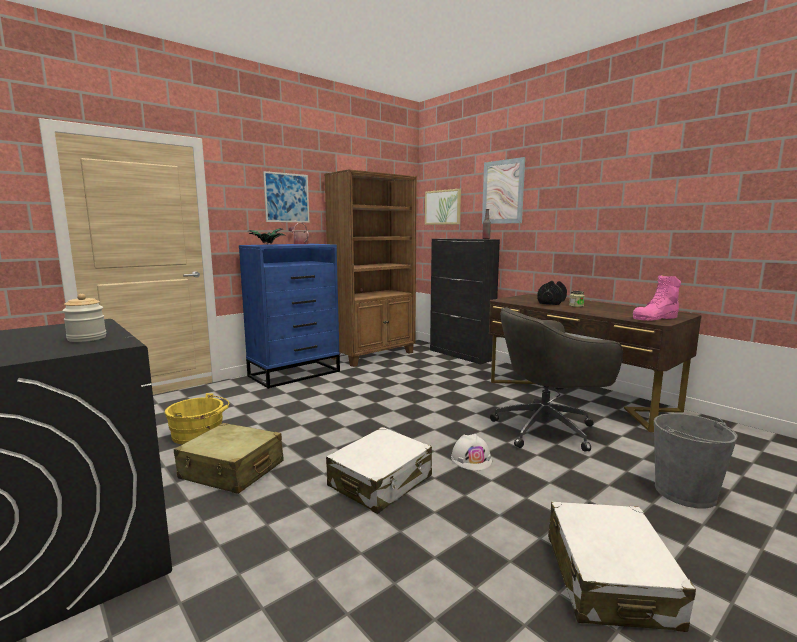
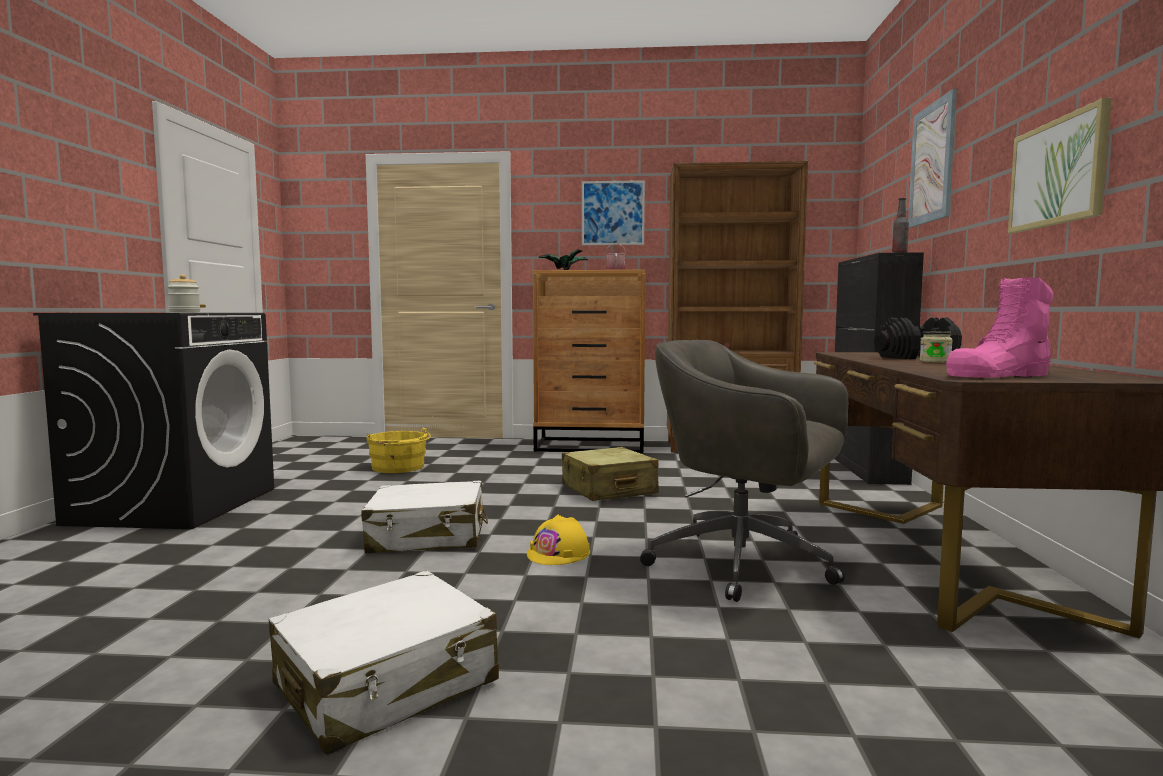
camera: 45 degrees right, 5 degrees down
beige suitcase [174,423,284,494] -> beige suitcase moved to [562,447,659,501]
blue dresser [239,244,340,389] -> brown dresser [532,270,646,453]
picture [425,189,461,225] -> picture moved to [1008,98,1112,233]
white hard hat [451,434,492,471] -> yellow hard hat [527,515,590,565]
pink boot [633,275,681,321] -> pink boot turned 45 degrees counterclockwise [946,277,1054,378]
grey bucket [654,413,737,509] -> none

